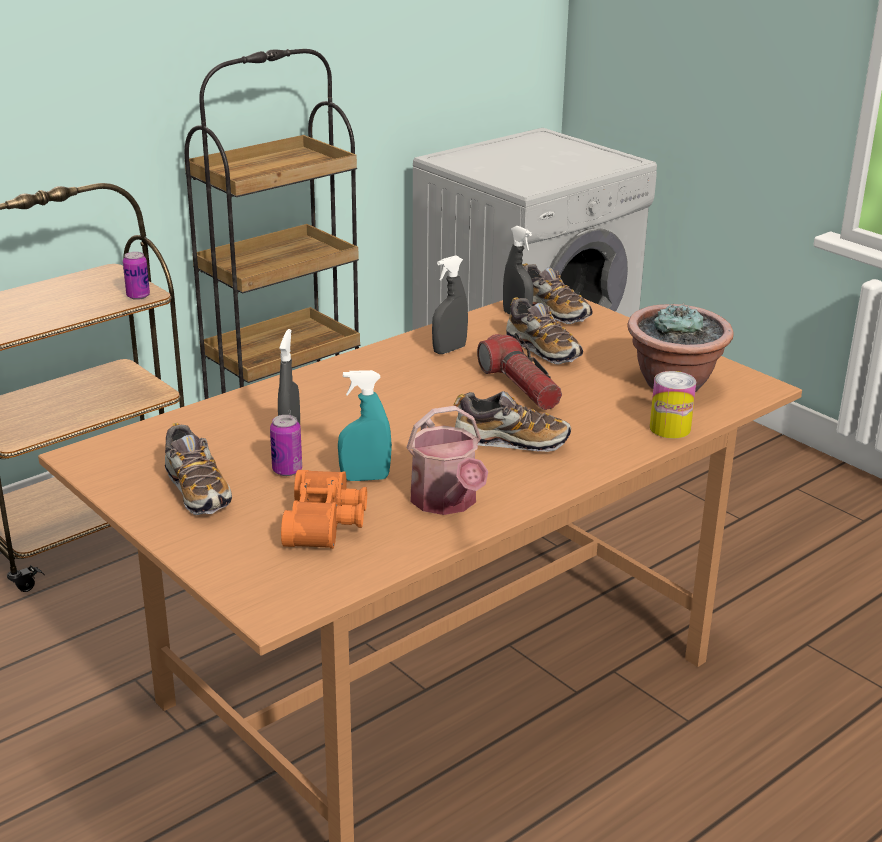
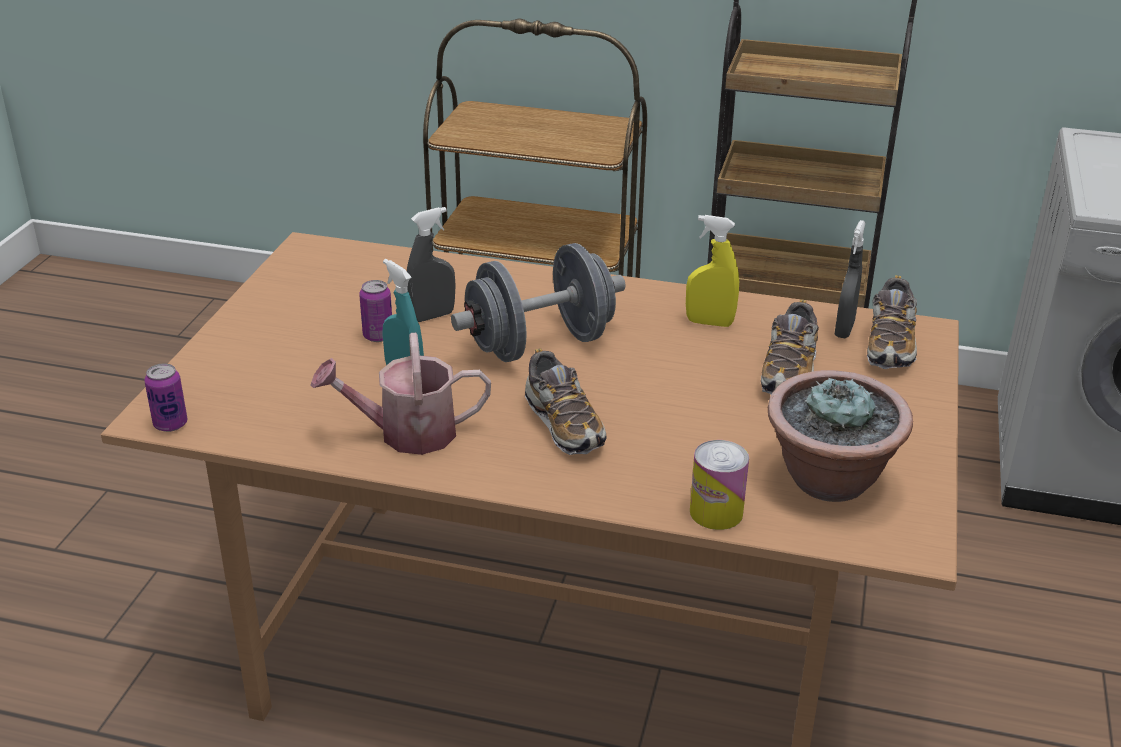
camera: 55 degrees right, 5 degrees up
can [123,252,150,300] -> can moved to [145,363,187,432]
shoe [165,423,232,515] -> none
orange binoculars [281,470,367,549] -> none
watering can [406,406,488,515] -> watering can turned 45 degrees clockwise [311,333,491,455]
grey spray bottle [432,255,468,354] -> yellow spray bottle [686,215,739,327]
flashlight [477,333,562,410] -> none
none -> grey dumbbell [451,243,625,362]

